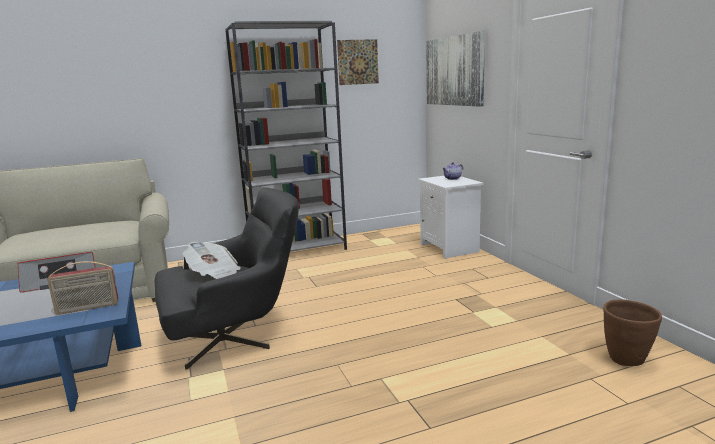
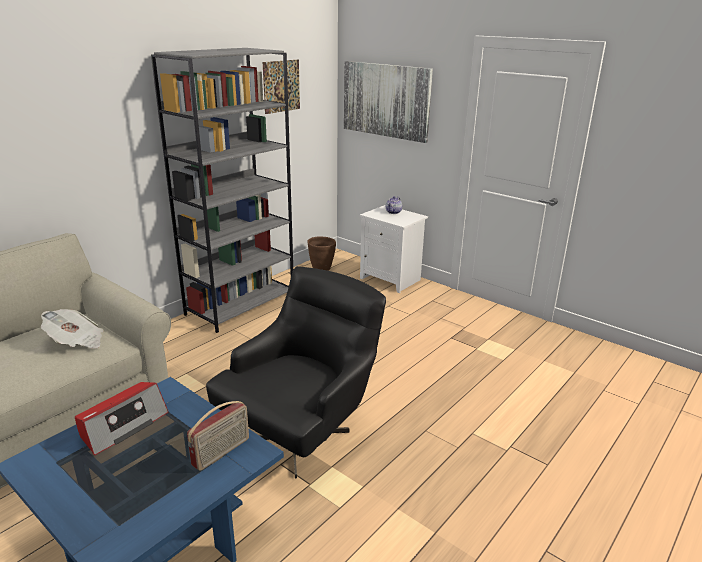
camera: 30 degrees left, 10 degrees up
newspaper [183,242,241,279] -> newspaper moved to [41,309,103,349]
brown planter [603,299,662,366] -> brown planter moved to [307,236,336,271]

